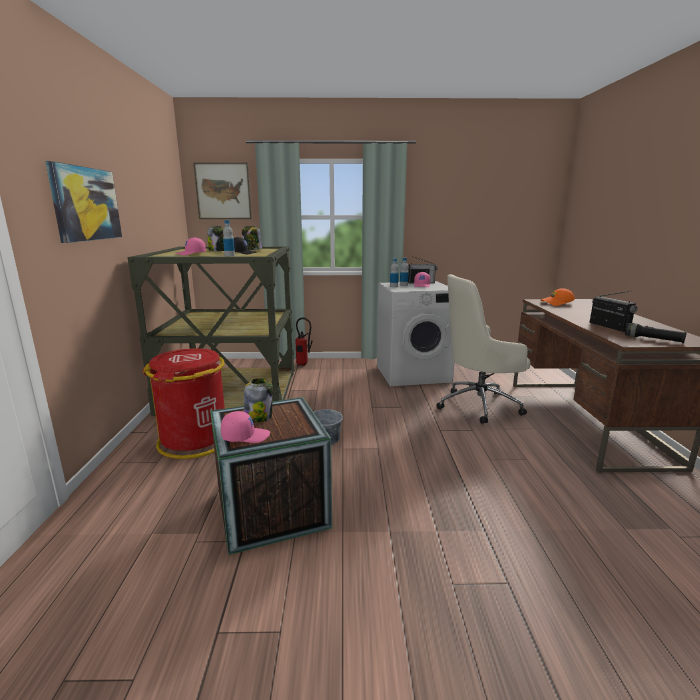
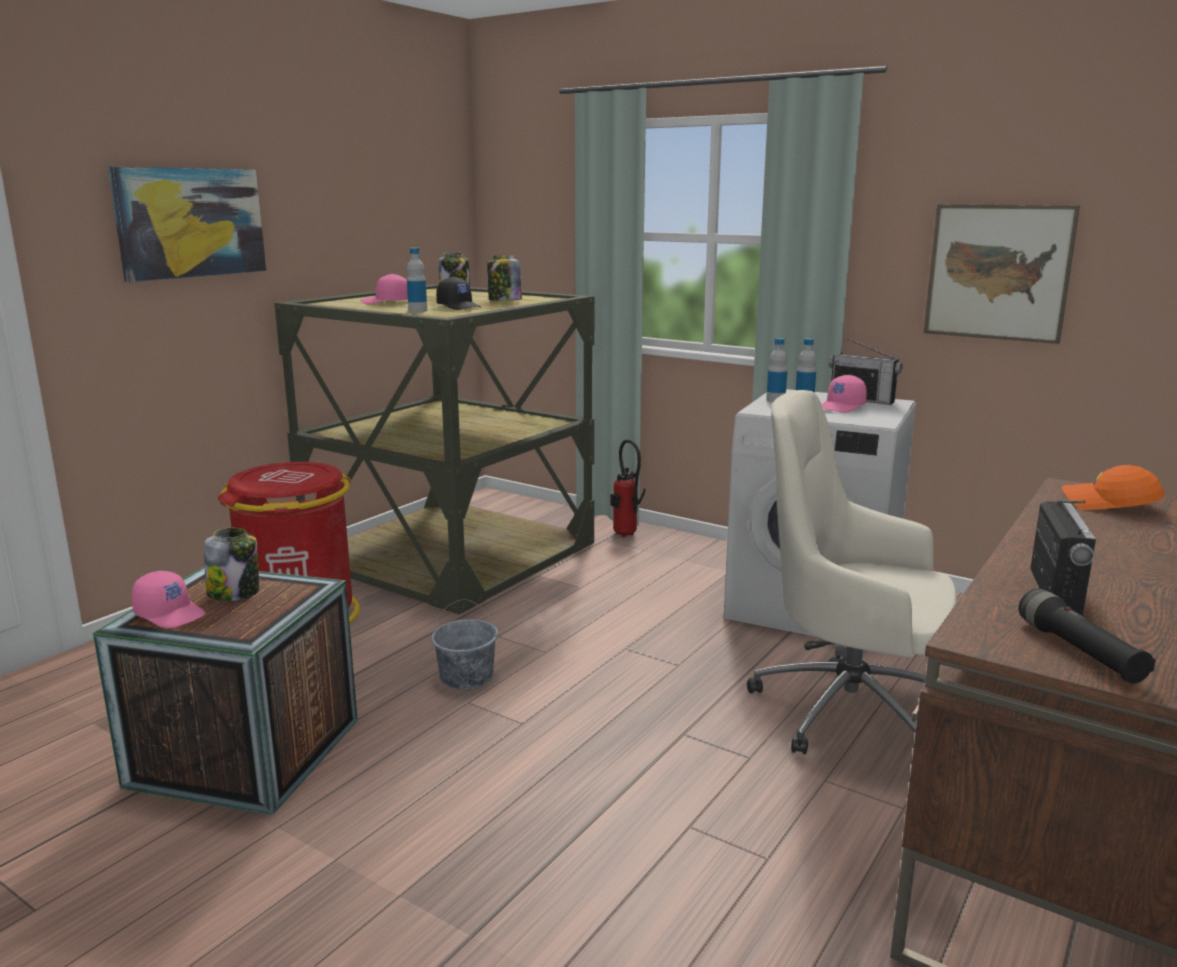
camera: 35 degrees right, 0 degrees up
picture [193,162,252,219] -> picture moved to [924,204,1080,344]

